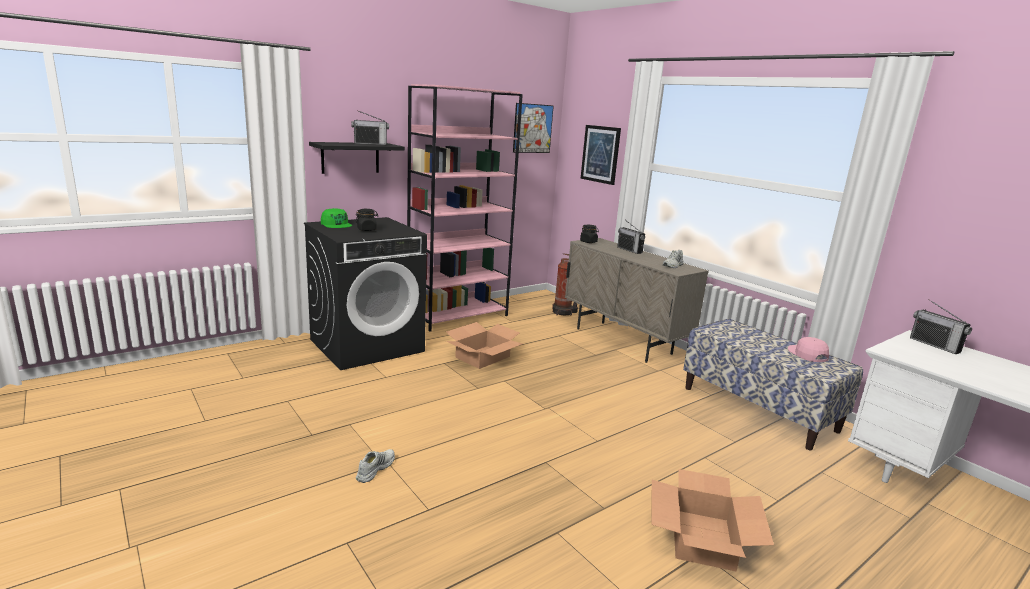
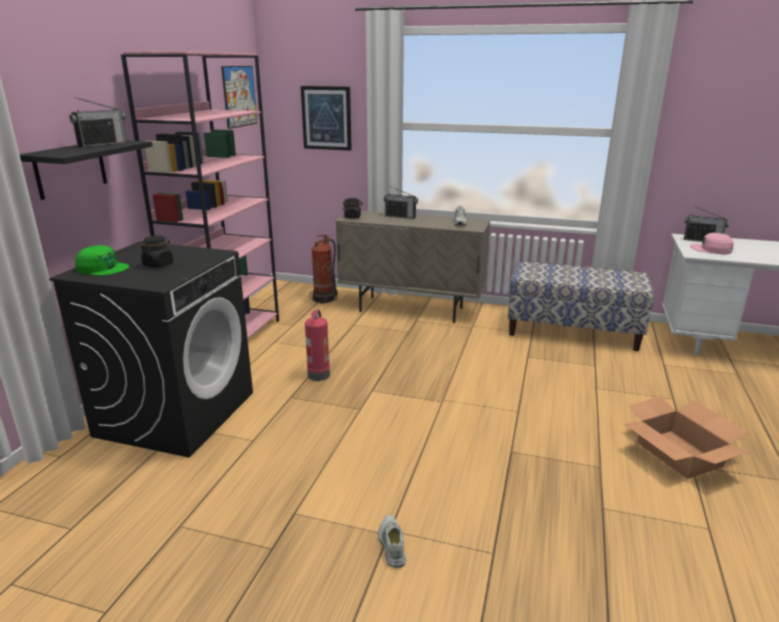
camera: 35 degrees left, 5 degrees up
cardboard box [446,322,523,369] -> fire extinguisher [305,309,330,381]
pink cap [788,337,829,362] -> pink cap moved to [690,233,734,254]

